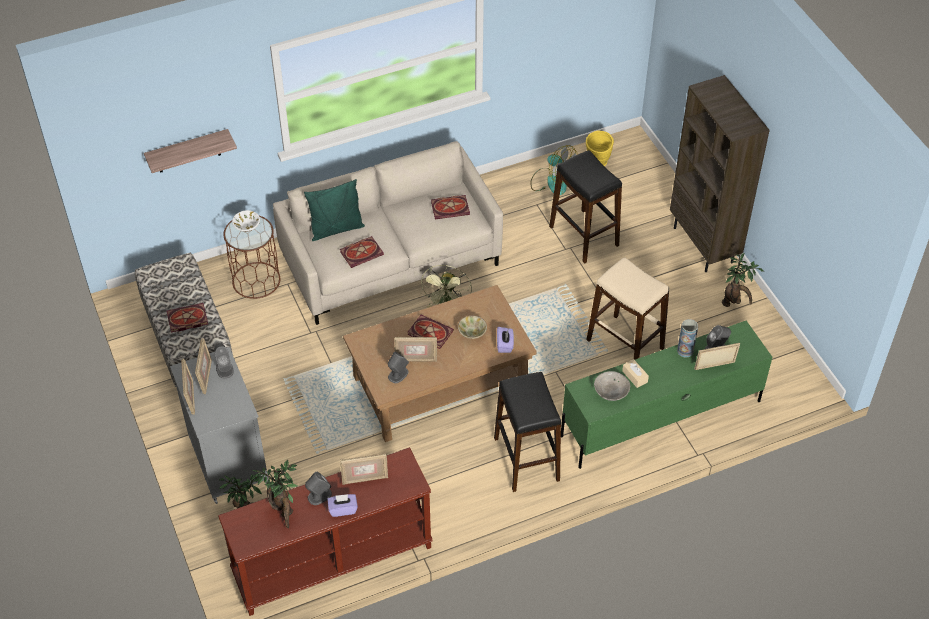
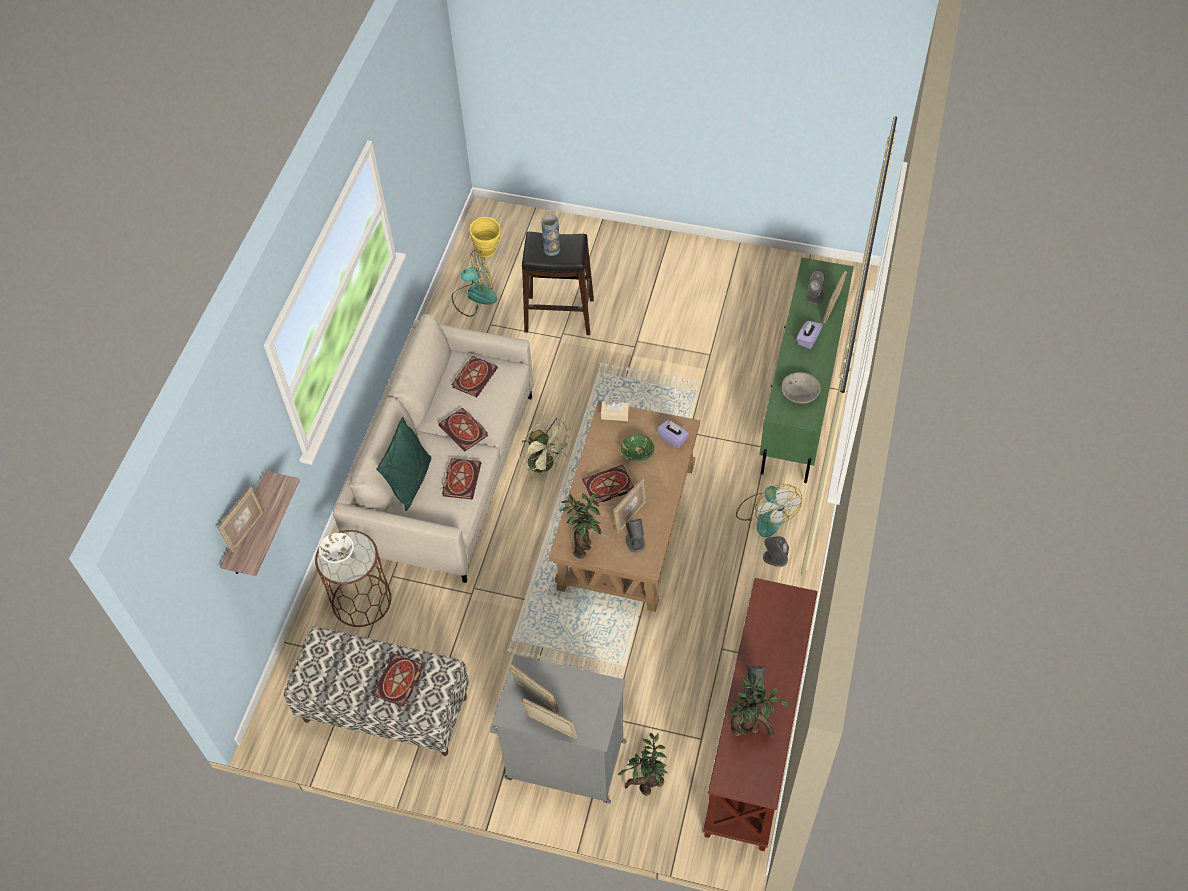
camera: 50 degrees left, 5 degrees up
grey speaker [214,343,234,379] -> grey speaker moved to [763,536,789,567]
purple tissue box [327,494,358,517] -> purple tissue box moved to [796,321,823,349]
picture frame [340,453,388,485] -> picture frame moved to [217,486,265,553]
beige bowl [458,316,487,339] -> green bowl [621,434,654,462]
black stool [494,372,561,492] -> fan [736,484,802,537]
beige stool [586,257,669,360] -> none
beige tissue box [622,359,649,388] -> beige tissue box moved to [601,401,629,421]
brown bookcase [670,75,770,272] -> none
vase [677,319,698,358] -> vase moved to [541,214,560,256]
potted plant [722,253,764,307] -> potted plant moved to [560,493,601,559]
none -> book [438,408,488,451]

